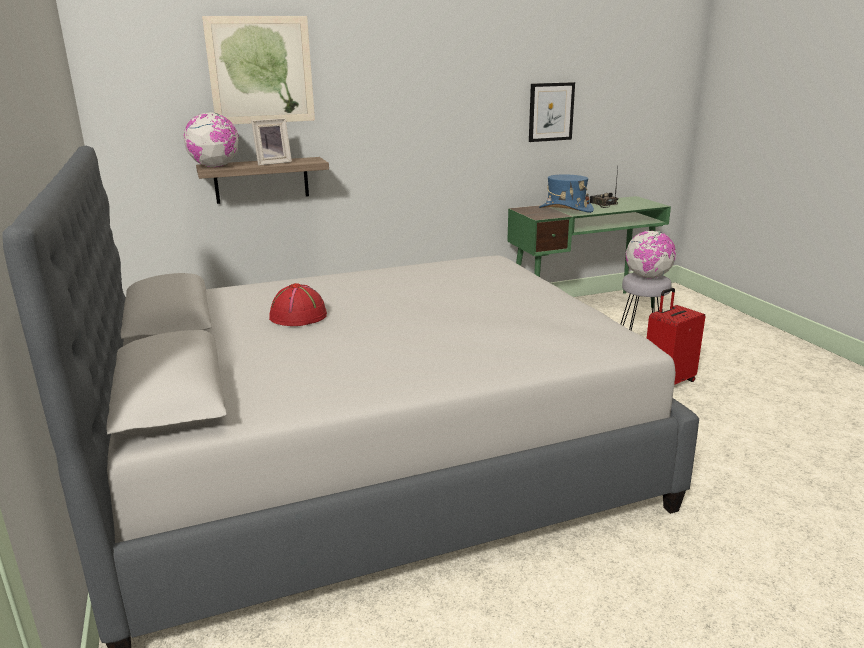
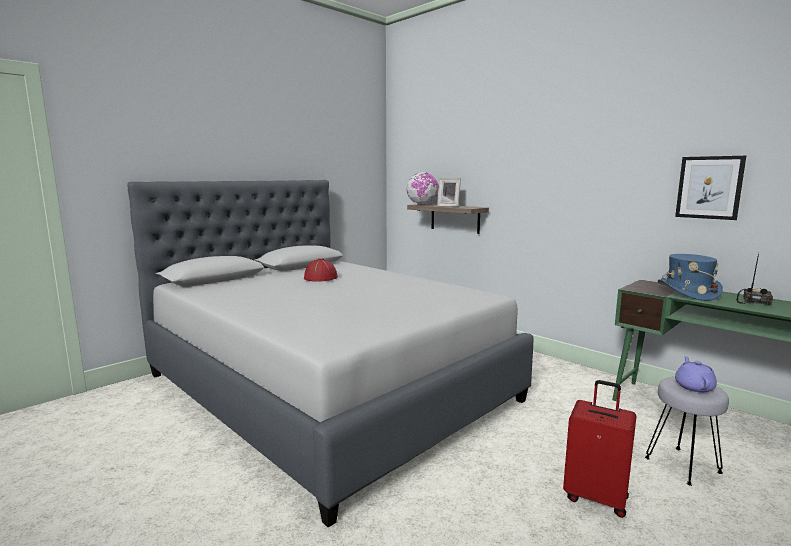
camera: 65 degrees right, 10 degrees down
picture [202,16,315,124] -> none
globe [626,231,676,279] -> purple teapot [675,356,717,393]

